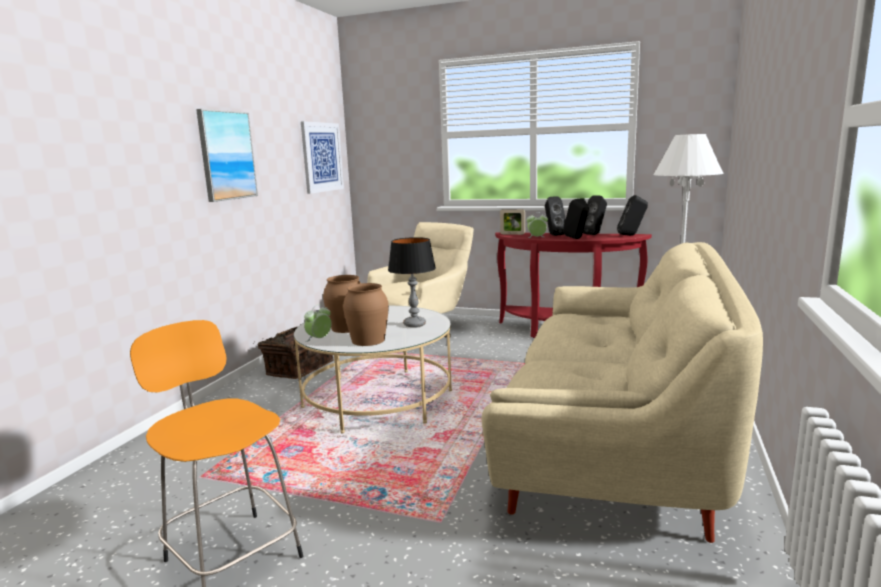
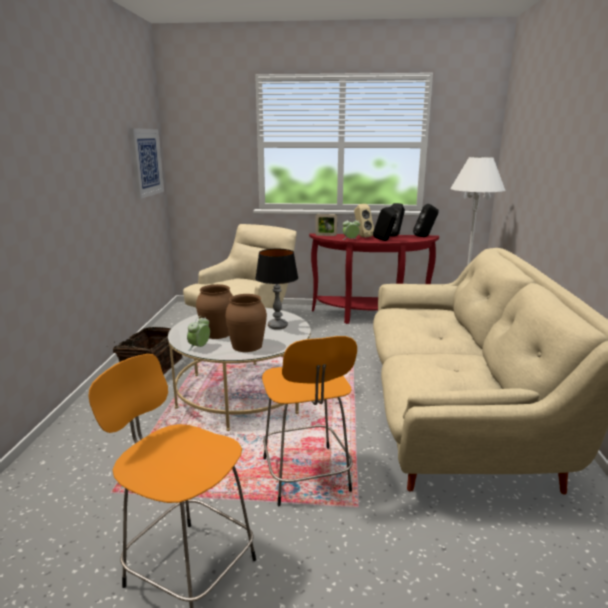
camera: 15 degrees left, 5 degrees up
picture [196,109,258,202] -> none
black speaker [545,197,566,236] -> beige speaker [354,204,374,237]
none -> orange stool [262,336,357,506]

